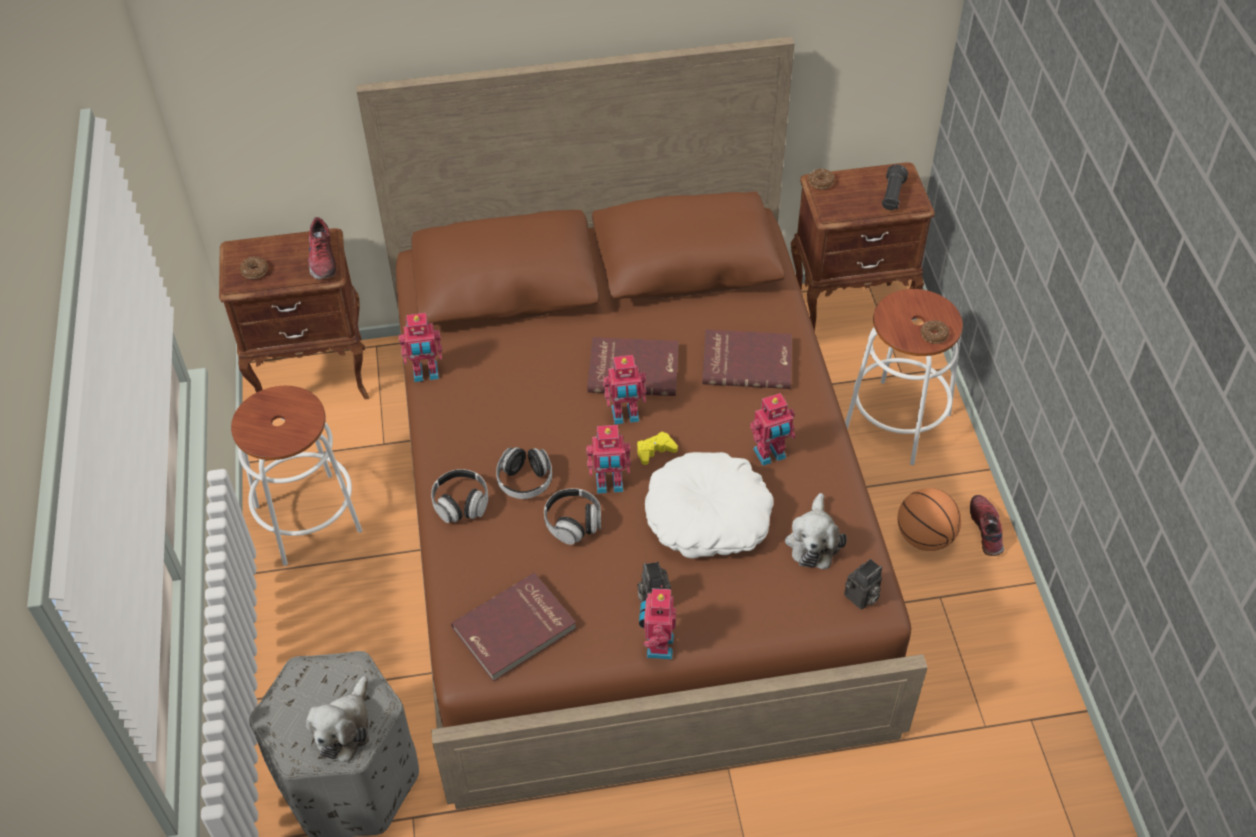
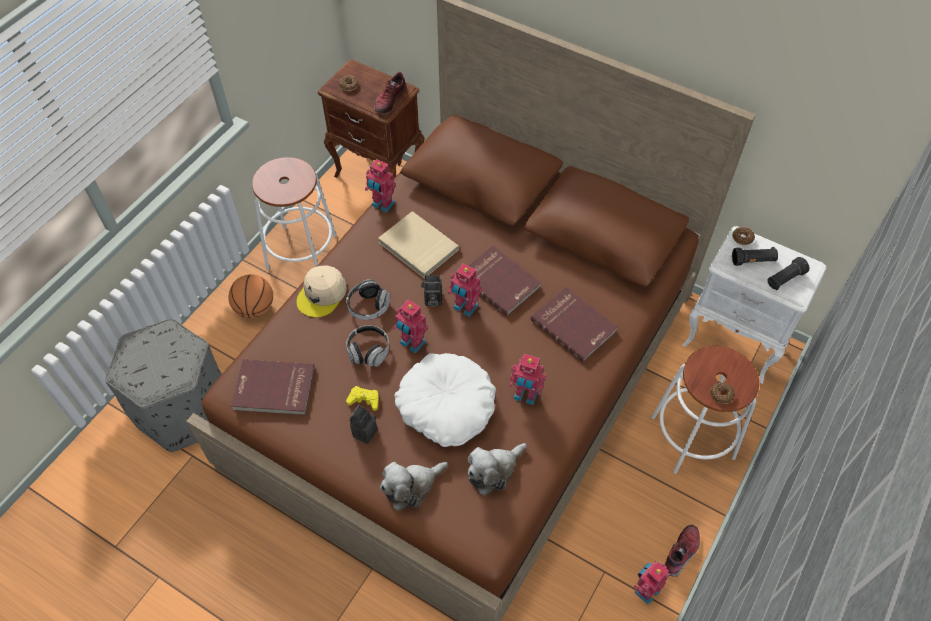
camera: 40 degrees right, 5 degrees up
plush toy [306,676,369,762] -> plush toy moved to [380,462,448,511]
headphones [431,469,488,523] -> beige cap [297,265,347,318]
yellow game controller [637,431,678,465] -> yellow game controller moved to [346,386,379,411]
toy robot [639,585,676,659] -> toy robot moved to [634,561,670,605]
brown nightstand [791,162,935,331] -> white nightstand [682,226,827,384]
camera [844,559,882,610] -> camera moved to [421,275,442,306]
basketball [898,488,962,551] -> basketball moved to [229,274,273,318]
none -> beige book [378,211,459,279]
none -> black flashlight [732,247,778,266]

